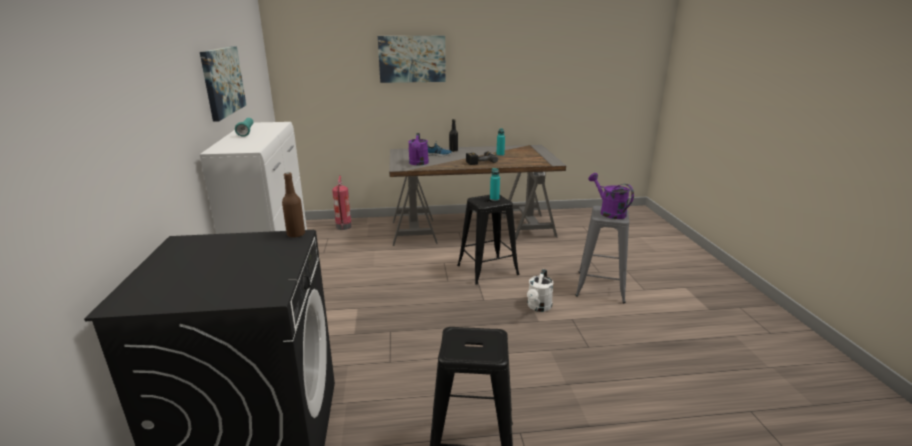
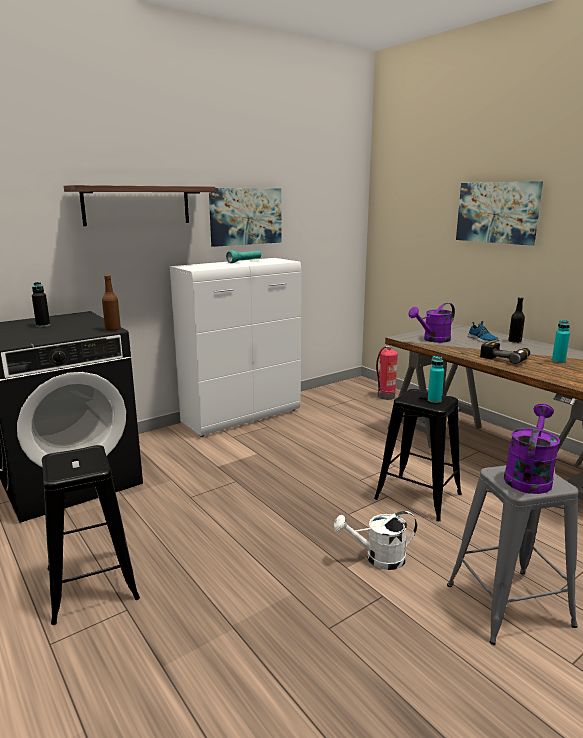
camera: 60 degrees right, 5 degrees down
none -> black bottle [32,282,50,327]
none -> shelf [64,185,215,226]

